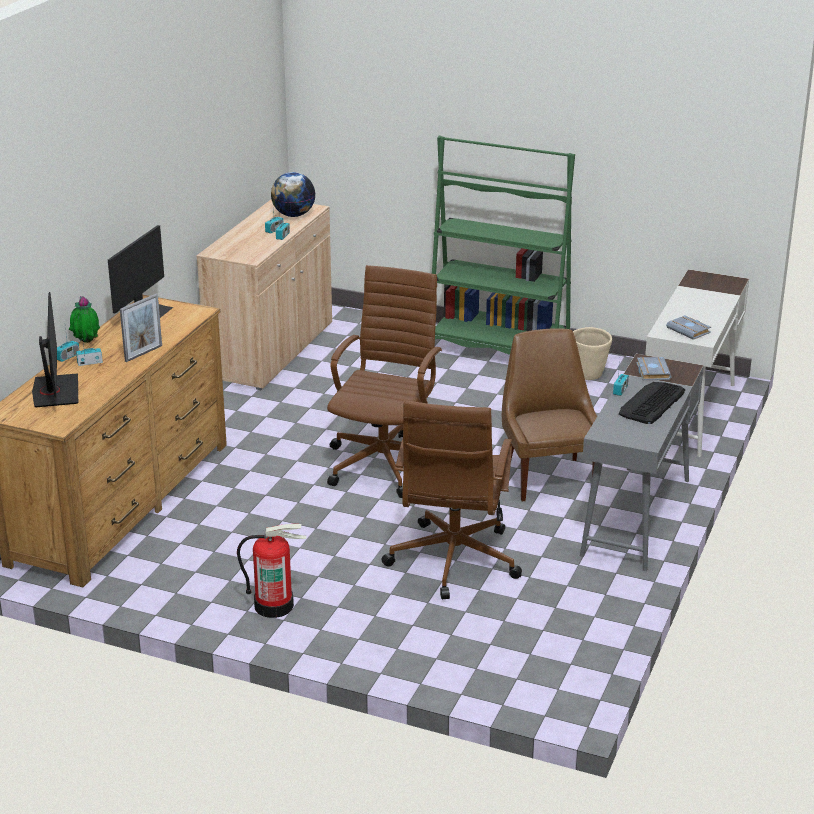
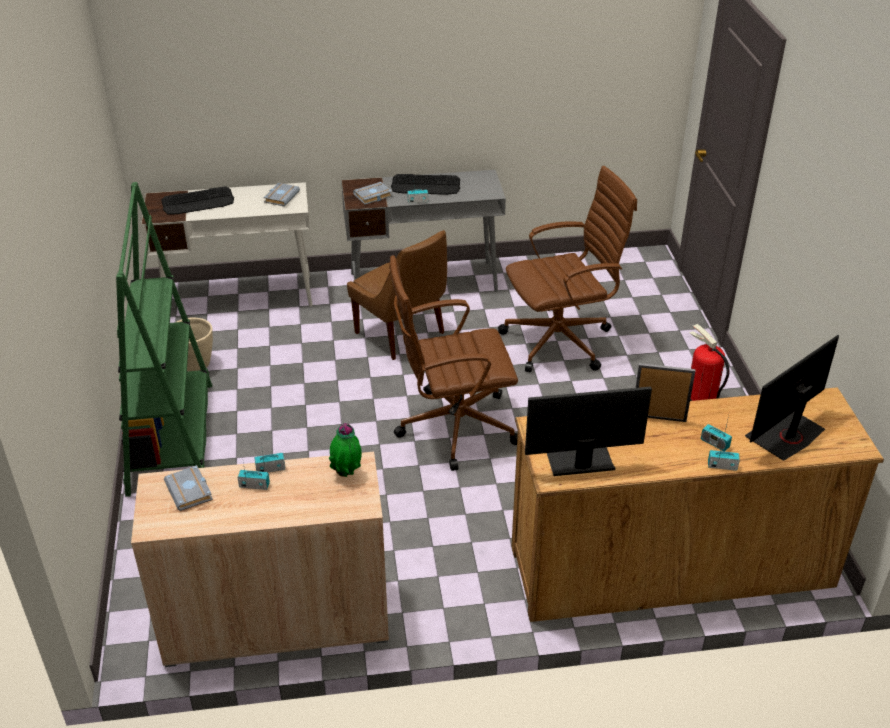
camera: 120 degrees left, 10 degrees up
potted plant [69,296,100,343] -> potted plant moved to [329,423,362,477]
globe [271,172,315,217] -> grey book [164,465,213,511]
brown chair [502,328,597,502] -> brown chair turned 90 degrees counterclockwise [347,230,447,360]
none -> keyboard [161,186,234,215]

